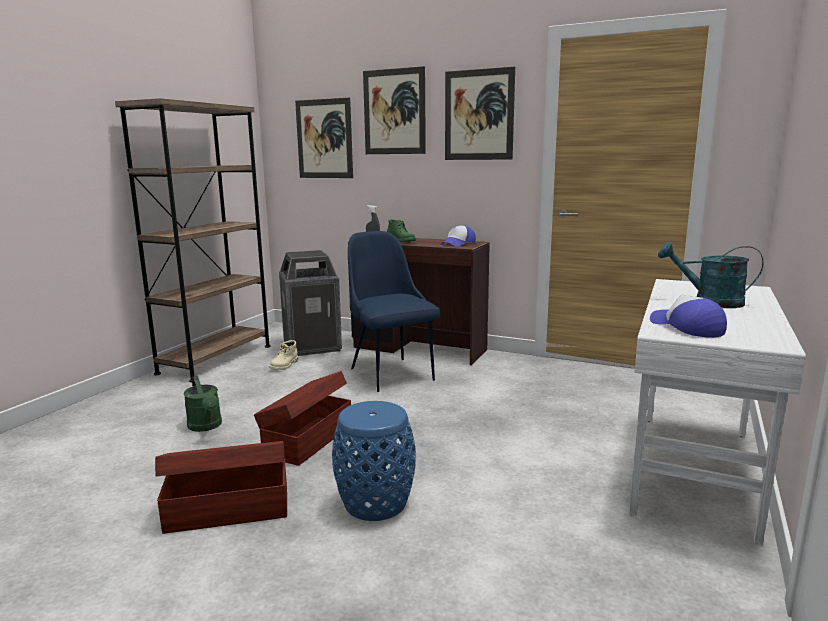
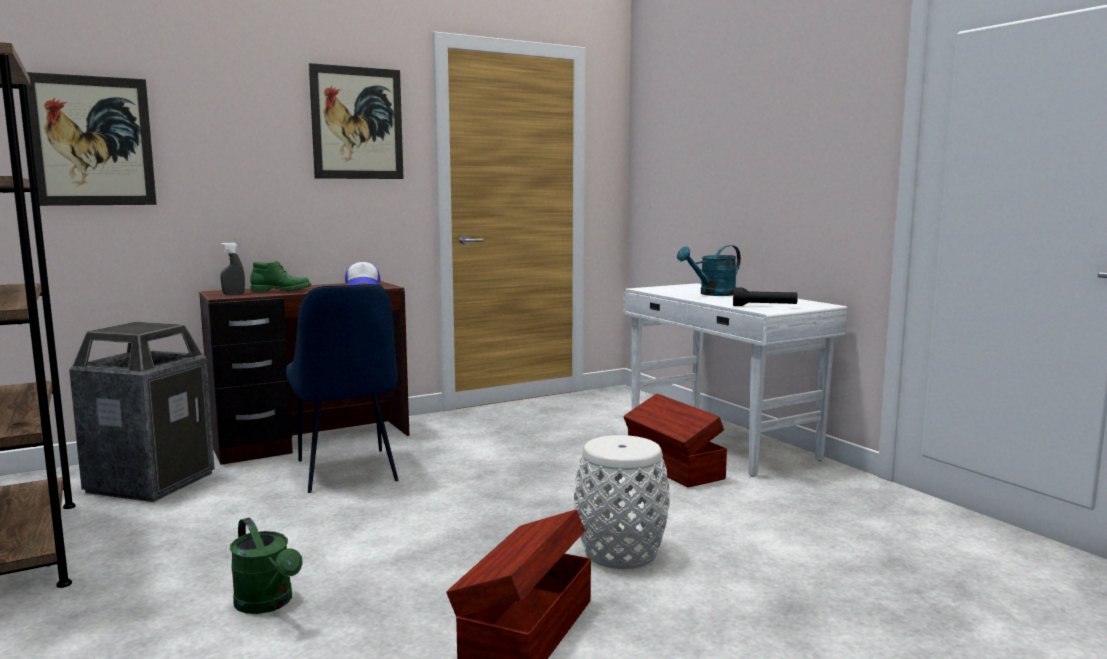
camera: 55 degrees left, 5 degrees down
green watering can [183,376,222,432] -> green watering can turned 45 degrees clockwise [230,518,302,614]
brown storage box [254,371,351,466] -> brown storage box moved to [623,394,727,487]
beige boot [269,340,298,370] -> none
blue stool [332,401,416,521] -> white stool [574,435,670,569]
blue chair [348,231,440,392] -> blue chair turned 120 degrees counterclockwise [286,284,398,493]
picture [363,66,426,154] -> none
cap [650,295,727,338] -> black flashlight [733,287,798,306]

